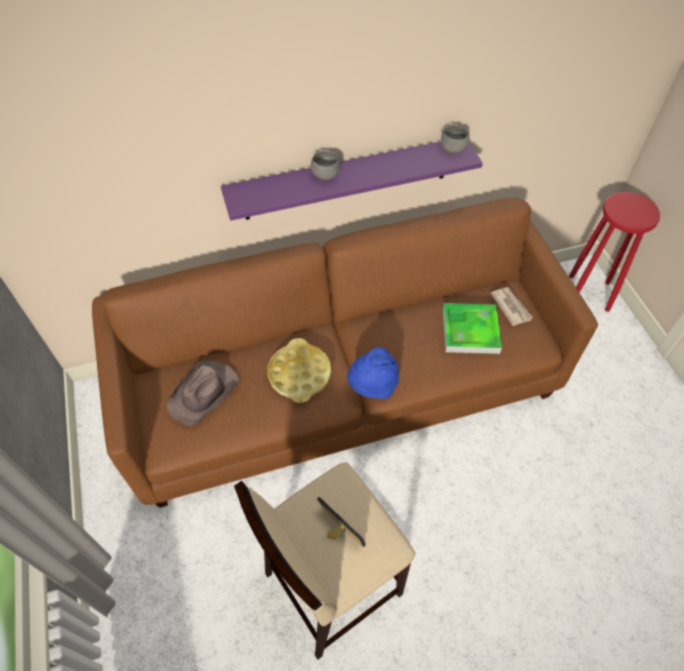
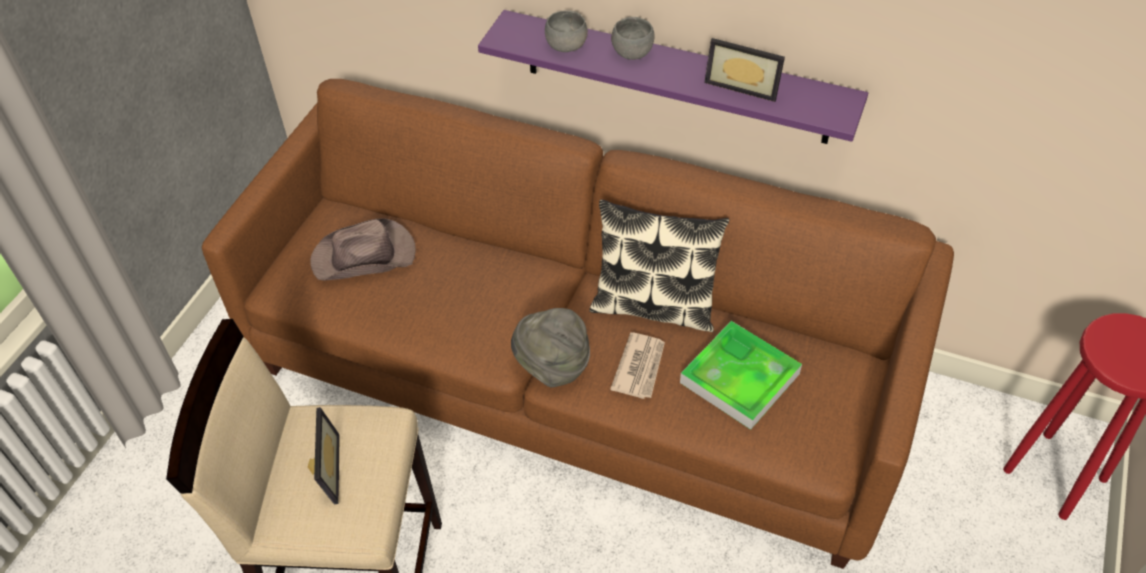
camera: 40 degrees right, 5 degrees down
yellow tray [268,338,331,403] -> none
blue hat [347,347,399,399] -> grey hat [511,308,590,388]
grey bowl [441,124,470,153] -> grey bowl moved to [545,10,588,52]
newspaper [491,287,533,326] -> newspaper moved to [610,332,665,399]
none -> pillow [590,200,729,332]
none -> picture frame [705,38,785,102]

